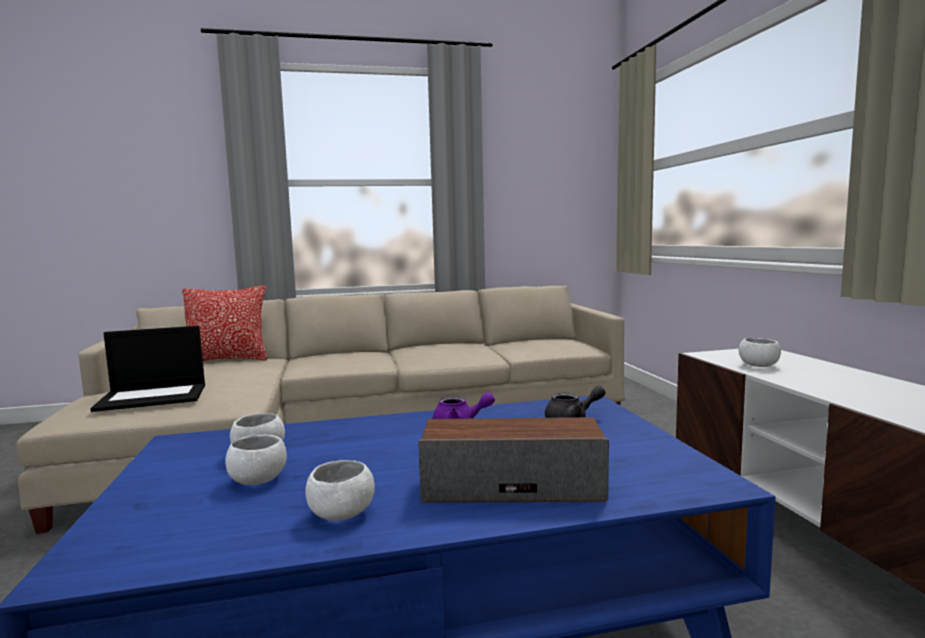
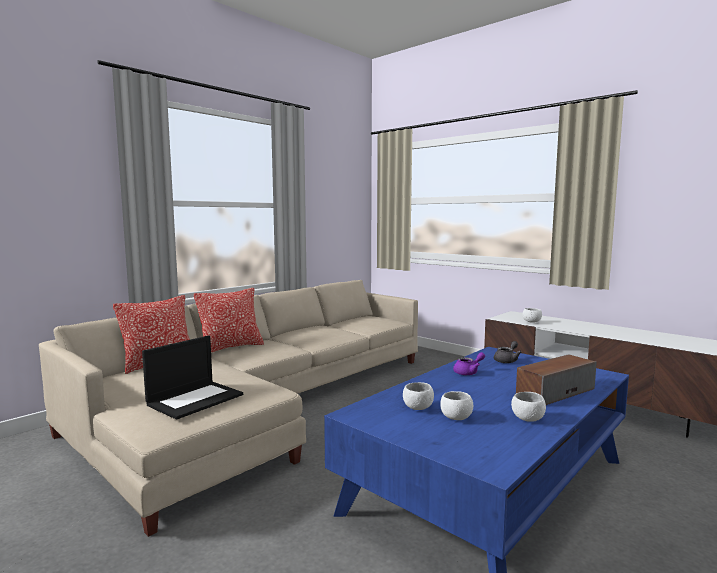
camera: 35 degrees left, 0 degrees up
none -> pillow [194,288,264,352]

